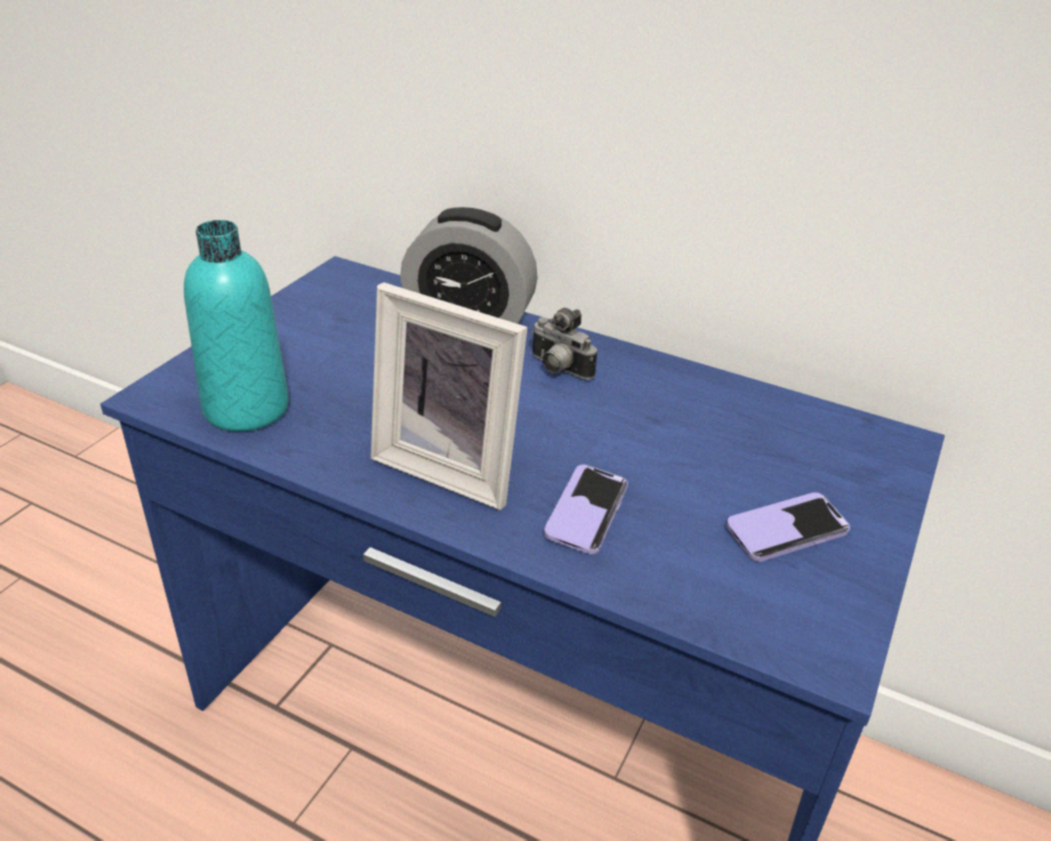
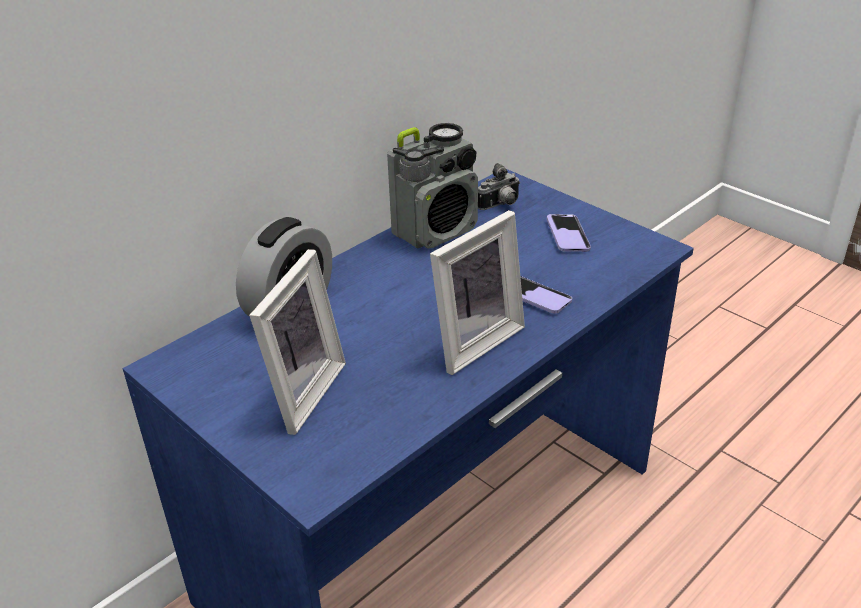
camera: 70 degrees left, 0 degrees up
turquoise bottle [184,220,289,431] -> none
camera [531,308,597,380] -> camera moved to [478,163,520,210]
none -> picture frame [249,249,346,435]
none -> radio [387,123,478,249]

